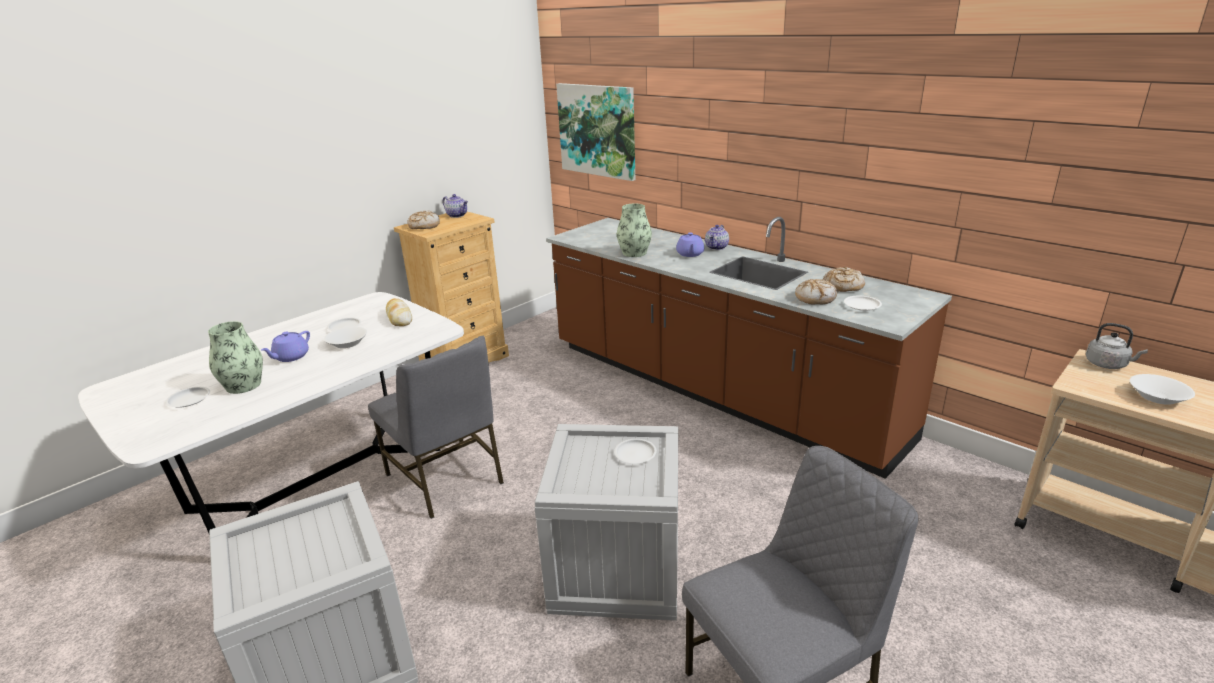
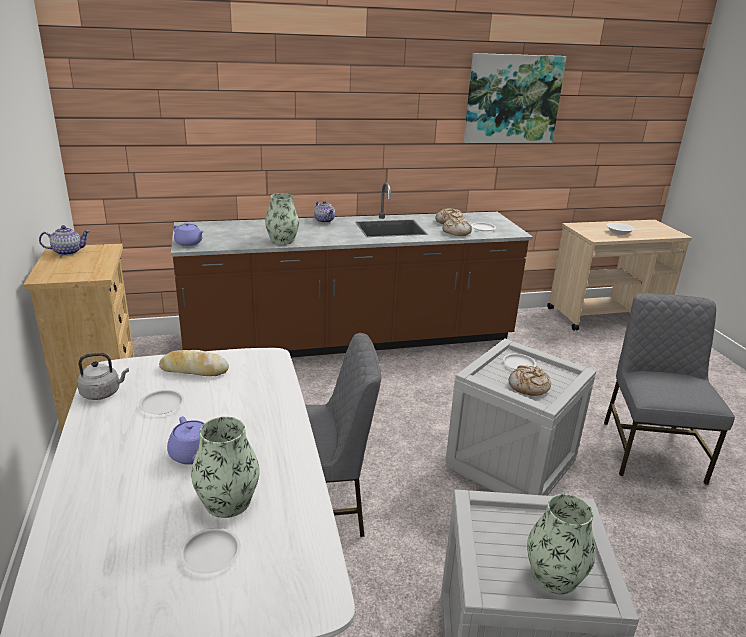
camera: 60 degrees left, 0 degrees up
white bowl [324,326,367,348] -> none
bread [408,211,440,229] -> bread moved to [508,365,551,396]
picture [556,83,635,181] -> picture moved to [464,53,567,143]
purple teapot [676,232,704,257] -> purple teapot moved to [173,222,203,246]
grey kettle [1086,323,1148,369] -> grey kettle moved to [77,353,129,400]
none -> vase [527,494,596,594]

